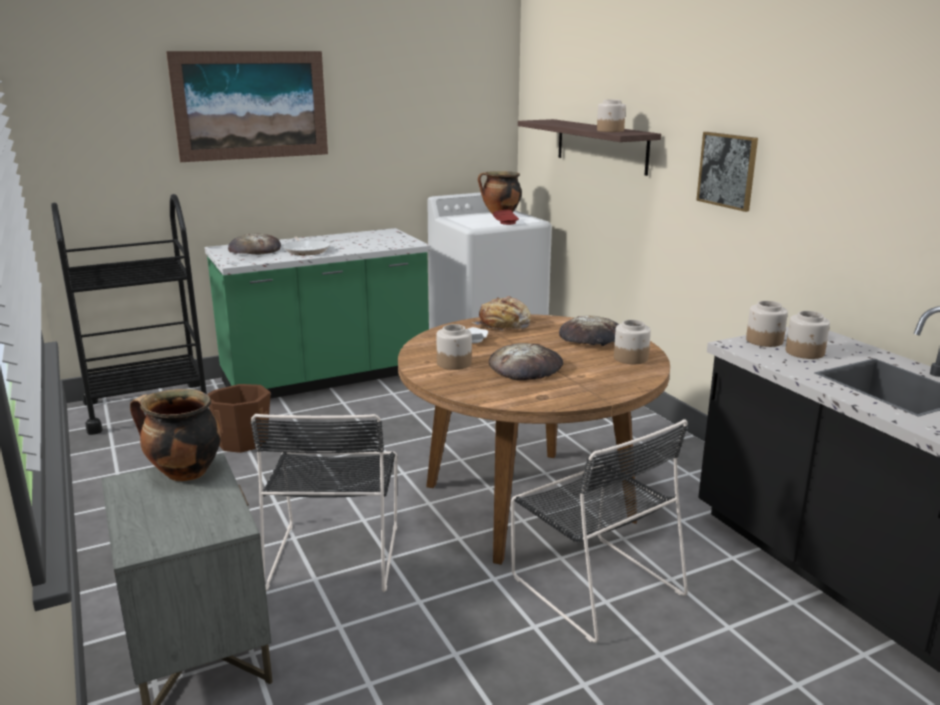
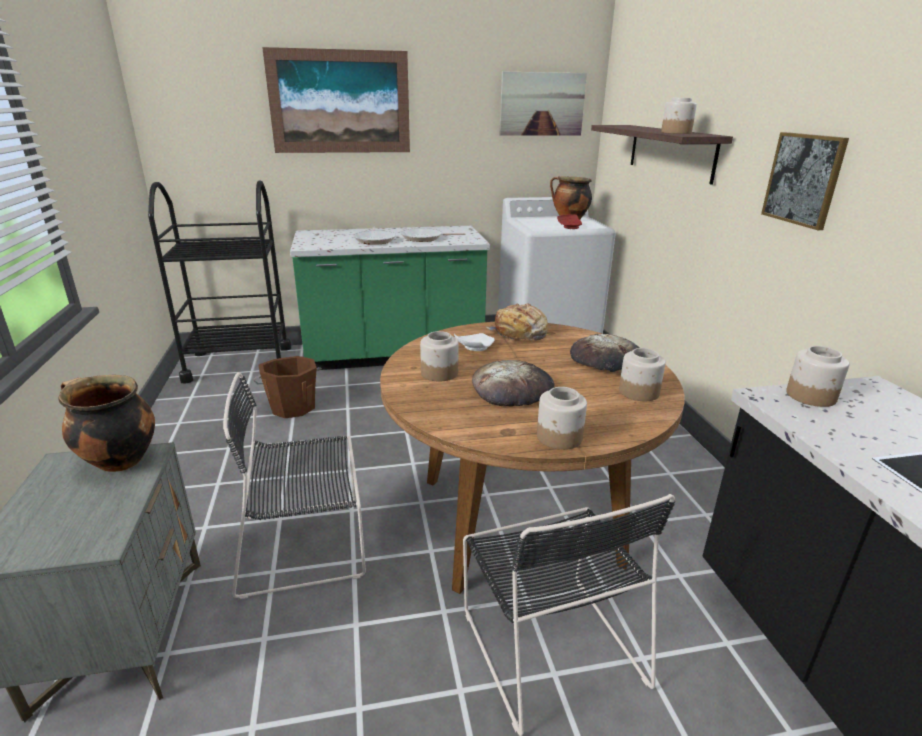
camera: 15 degrees right, 5 degrees up
bread [228,234,281,255] -> none
black chair [250,414,397,592] -> black chair turned 60 degrees clockwise [223,372,366,599]
jar [786,311,830,359] -> jar moved to [537,387,587,450]
none -> frying pan [401,228,465,242]
none -> picture [500,71,587,136]

